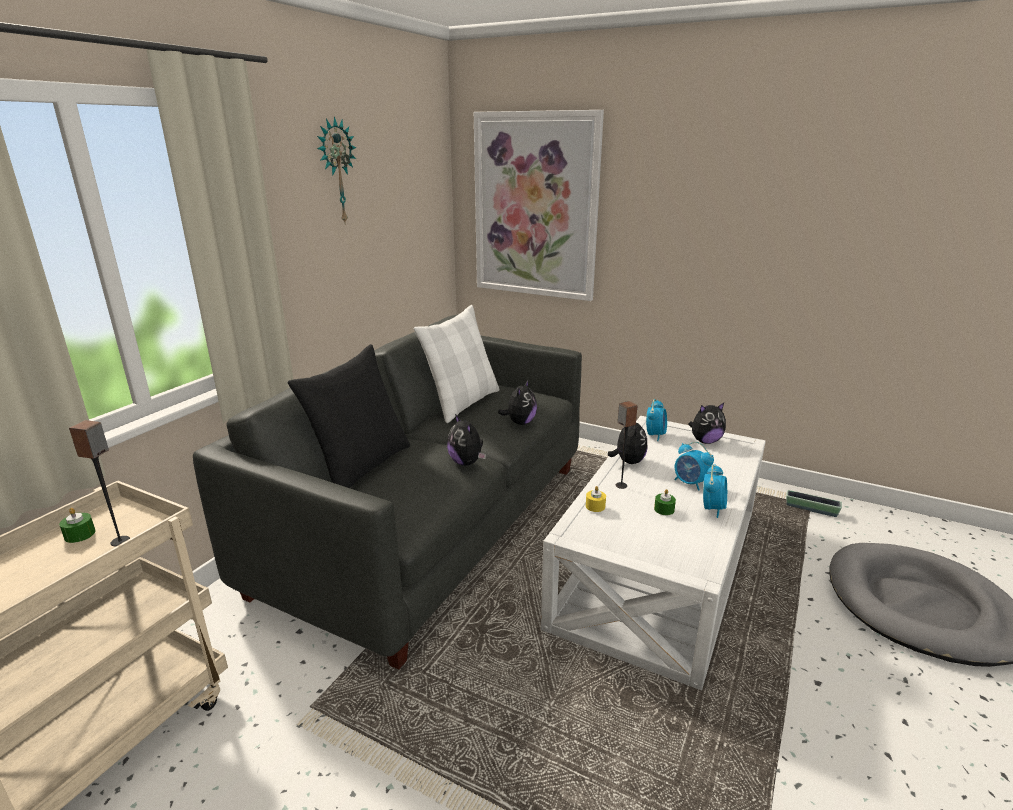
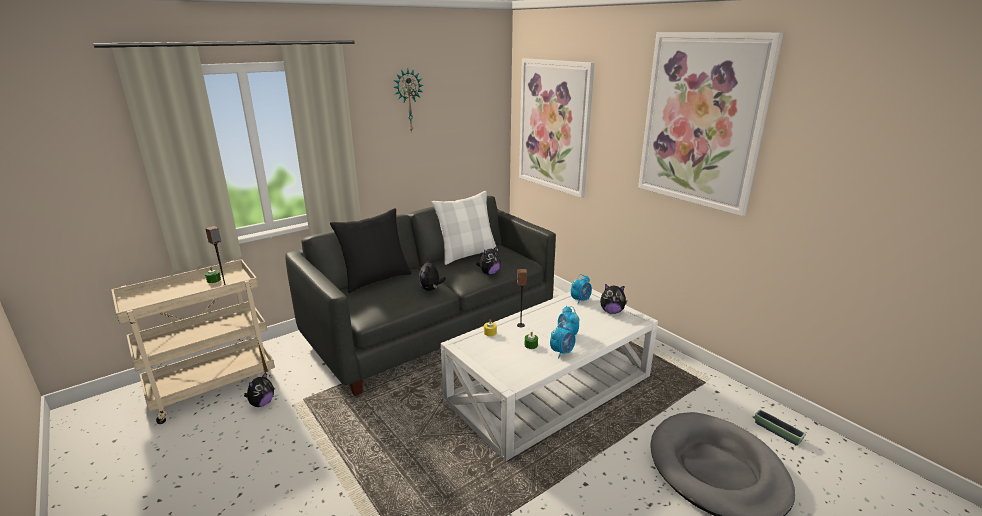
camera: 25 degrees right, 0 degrees up
plush toy [608,423,647,464] -> plush toy moved to [244,372,274,407]
planter [786,490,842,517] -> planter moved to [755,410,806,446]
none -> picture [638,32,783,216]

